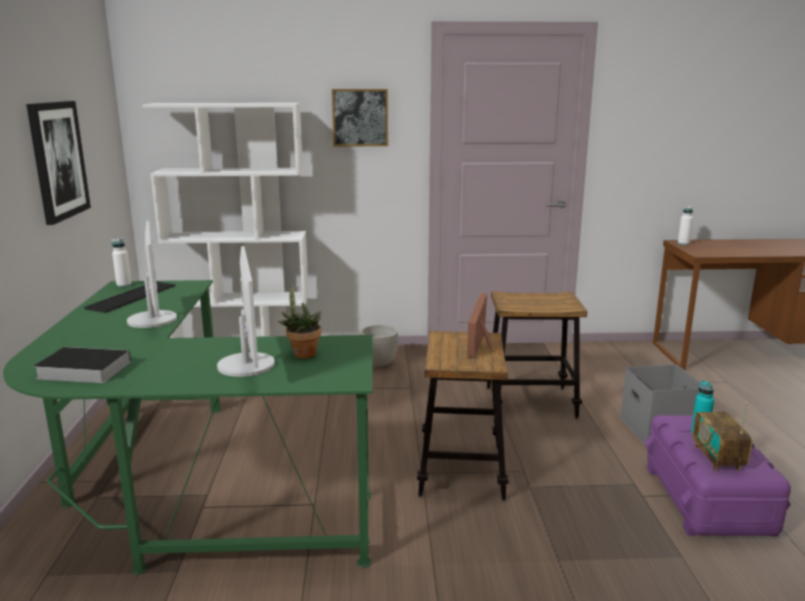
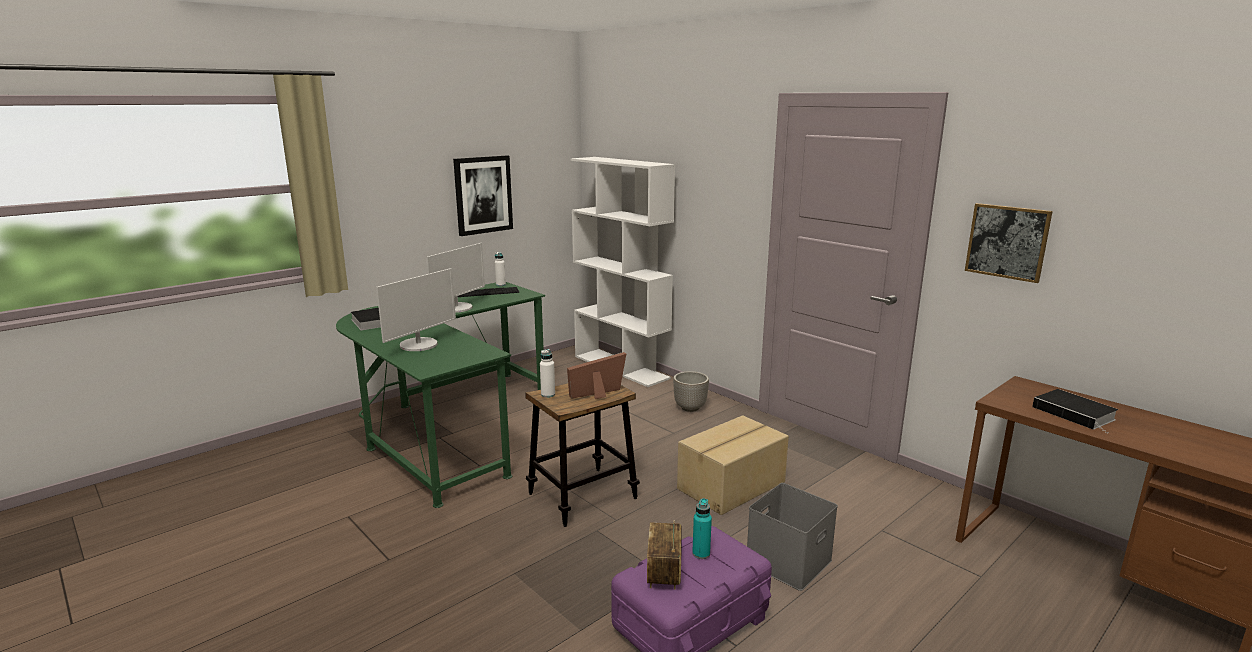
camera: 50 degrees right, 0 degrees up
potted plant [278,283,322,359] -> none
picture [332,89,388,146] -> picture moved to [965,203,1053,283]
stool [487,291,587,419] -> cardboard box [677,415,789,515]
white bottle [678,206,693,245] -> white bottle moved to [540,349,555,398]
radio [693,402,752,471] -> radio turned 45 degrees counterclockwise [647,520,682,590]
none -> book [1032,389,1118,433]

